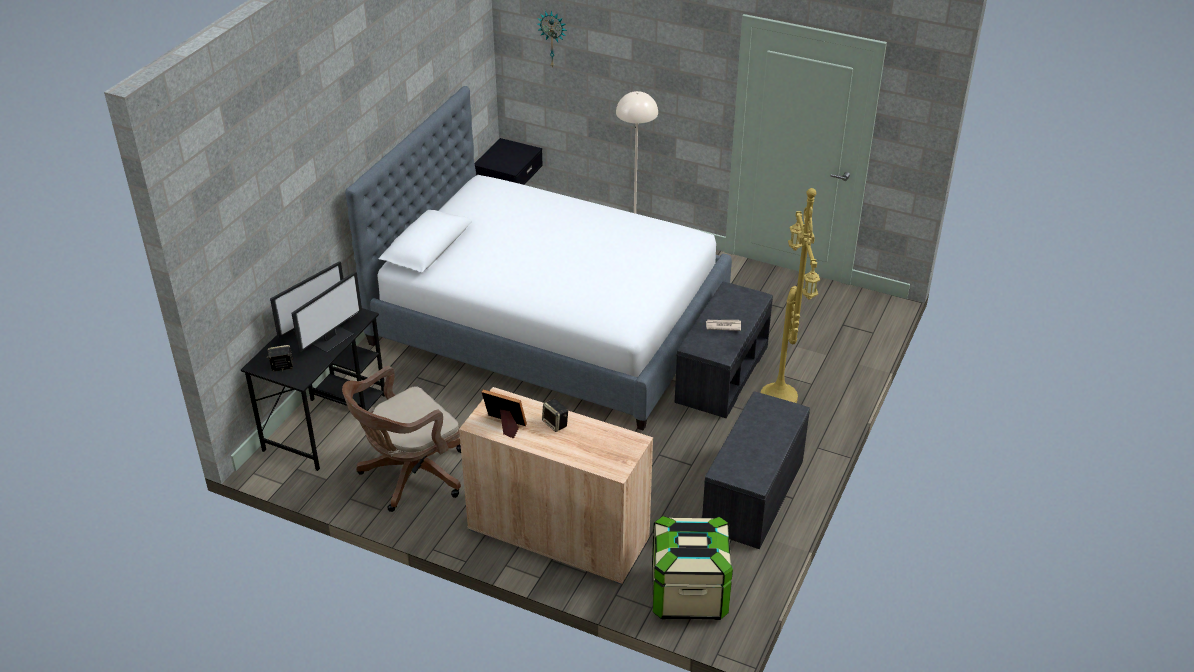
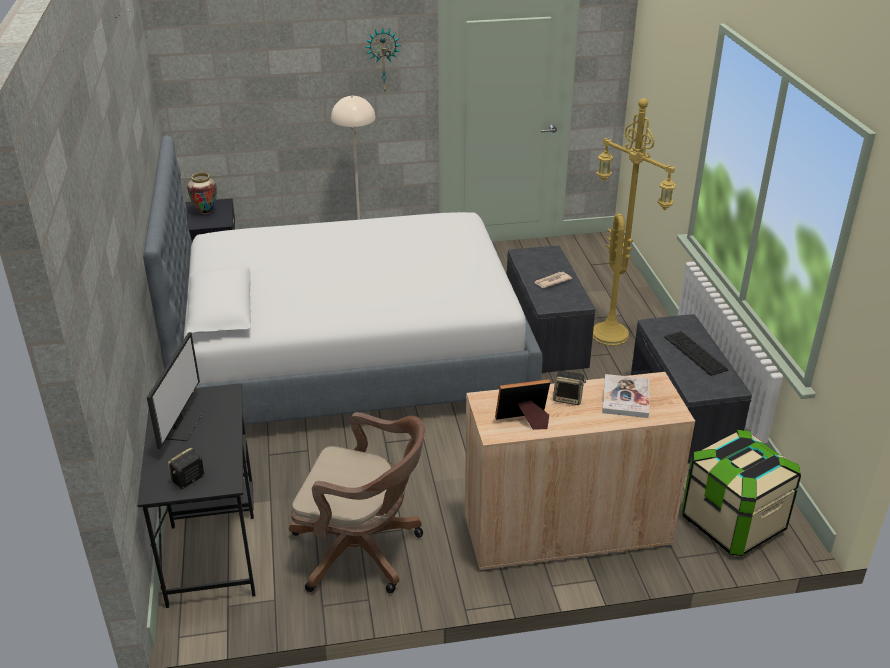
camera: 35 degrees left, 5 degrees down
monitor [292,271,362,353] -> none
brown office chair [342,366,461,512] -> brown office chair turned 90 degrees counterclockwise [289,412,425,593]
wall clock [537,11,567,68] -> wall clock moved to [366,27,401,92]
none -> vase [187,173,217,214]
none -> book [602,374,649,418]
none -> keyboard [664,331,728,376]

